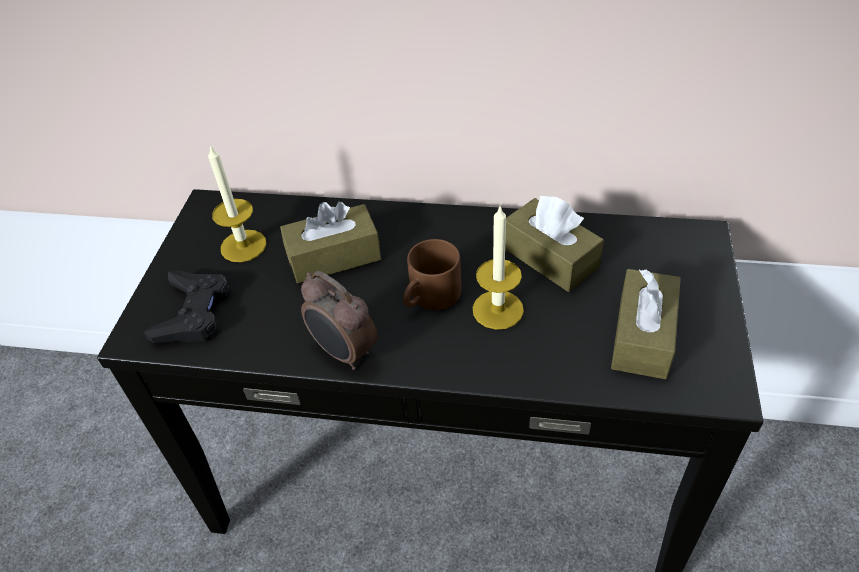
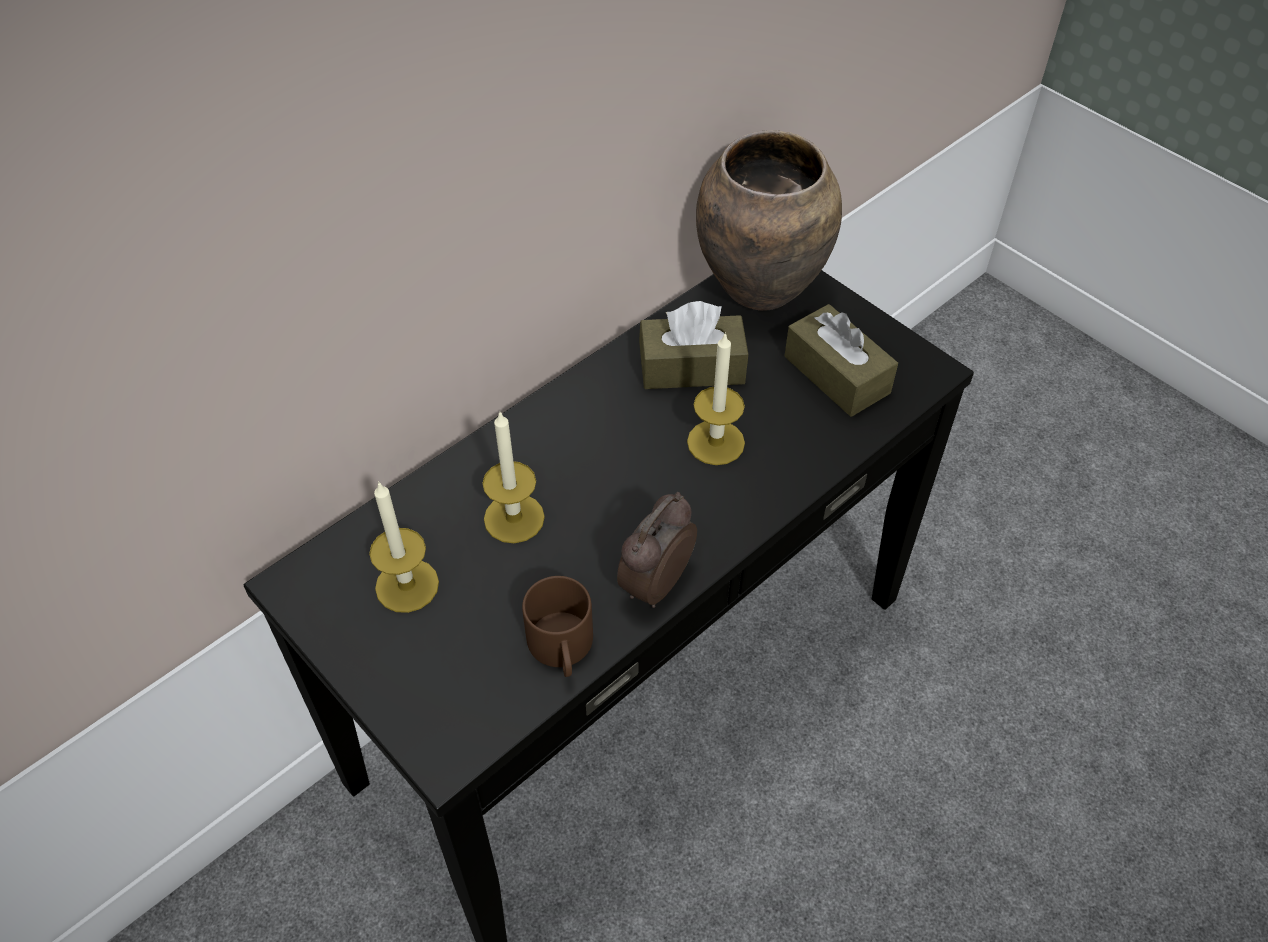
camera: 55 degrees left, 5 degrees up
black game controller [144,270,229,343] -> none
brown tissue box [280,202,381,283] -> candle [482,410,545,543]
alarm clock [301,271,378,370] -> alarm clock turned 135 degrees clockwise [617,492,697,608]
brown mug [403,239,461,310] -> brown mug moved to [522,576,593,677]
none -> brown vase [696,130,842,311]

